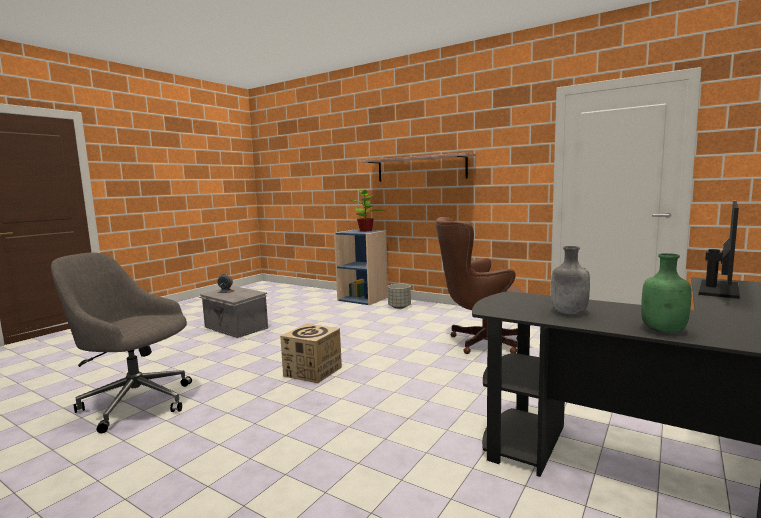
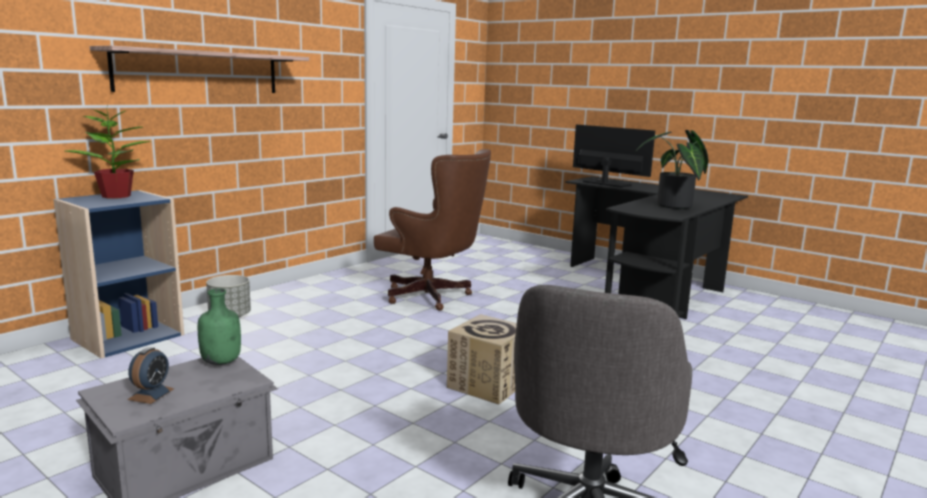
camera: 85 degrees left, 5 degrees up
brown office chair [436,217,526,354] -> brown office chair turned 60 degrees counterclockwise [374,149,491,311]
grey bottle [551,246,590,314] -> potted plant [635,130,708,209]
green bottle [641,253,691,333] -> green bottle moved to [198,288,241,365]

